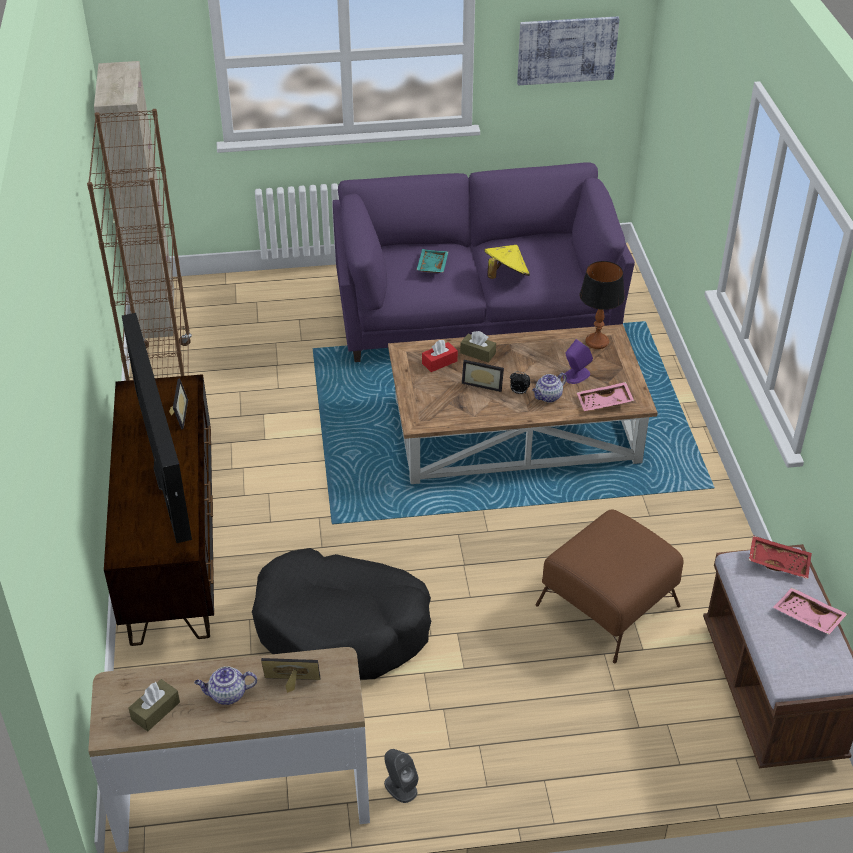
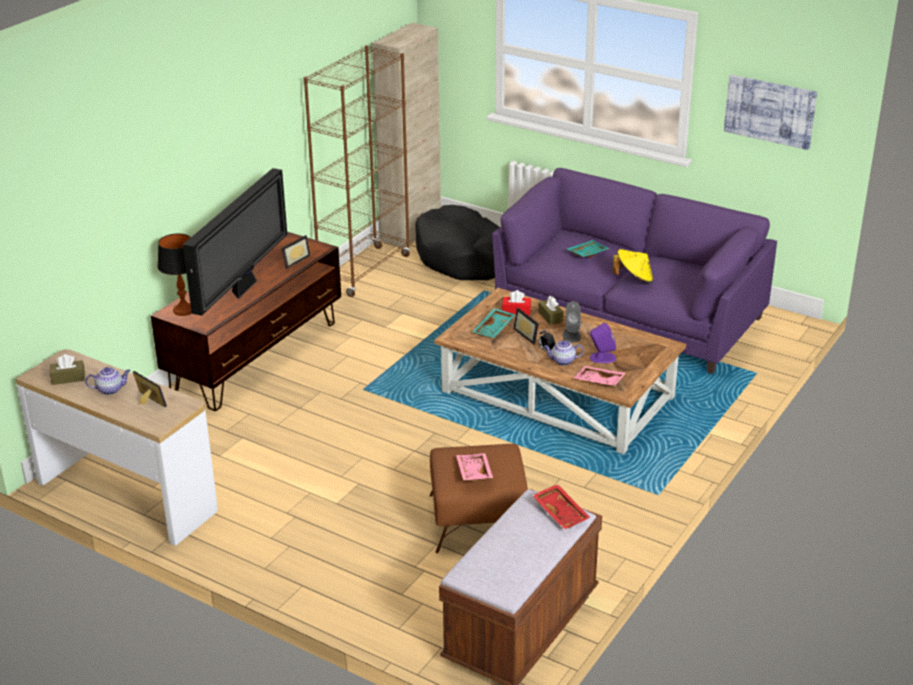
camera: 40 degrees right, 10 degrees down
teapot [194,666,257,705] -> teapot turned 135 degrees clockwise [85,367,130,395]
black dog bed [252,548,431,680] -> black dog bed moved to [415,205,500,280]
grey speaker [384,749,419,803] -> grey speaker moved to [563,302,581,342]
table lamp [580,261,625,349] -> table lamp moved to [158,233,192,316]
pink tray [773,588,847,635] -> pink tray moved to [456,453,493,481]
none -> turquoise tray [472,308,516,338]

